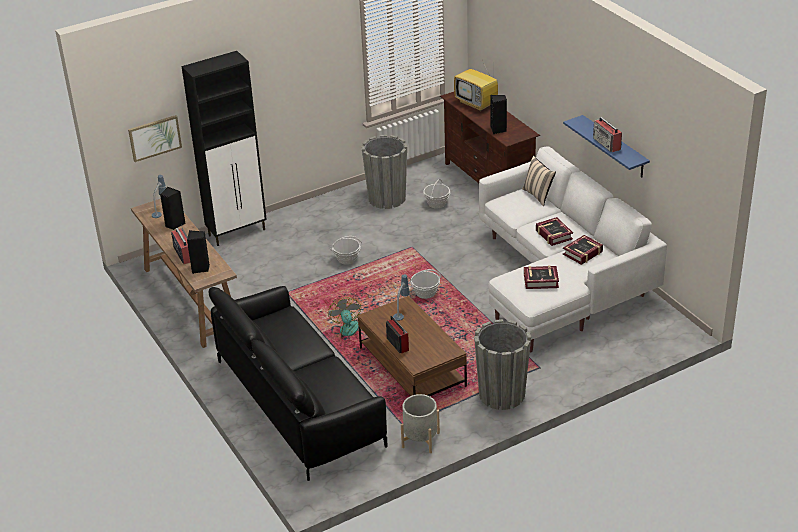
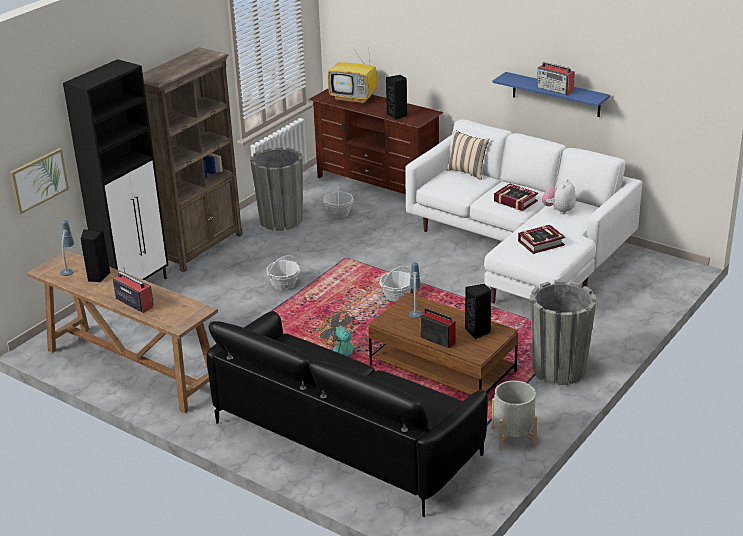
camera: 25 degrees left, 5 degrees down
black speaker [187,230,210,274] -> black speaker moved to [465,284,491,339]
book [563,235,603,265] -> plush toy [542,179,576,214]
none -> brown bookcase [143,47,243,272]

